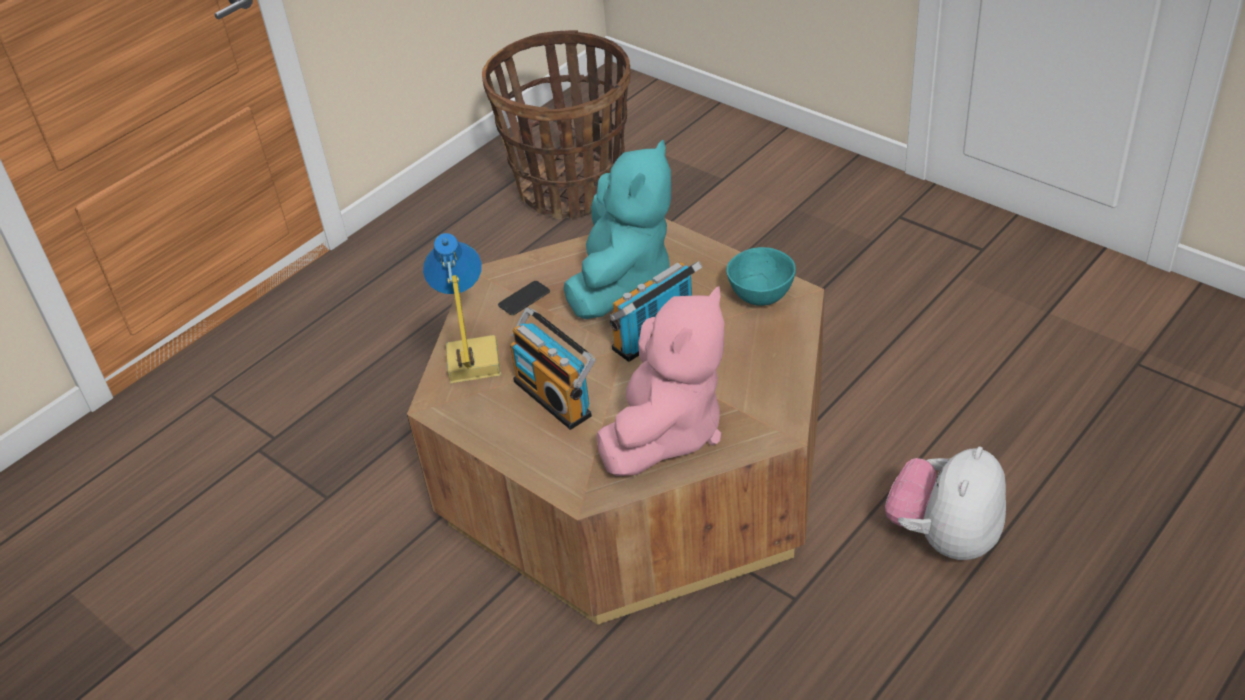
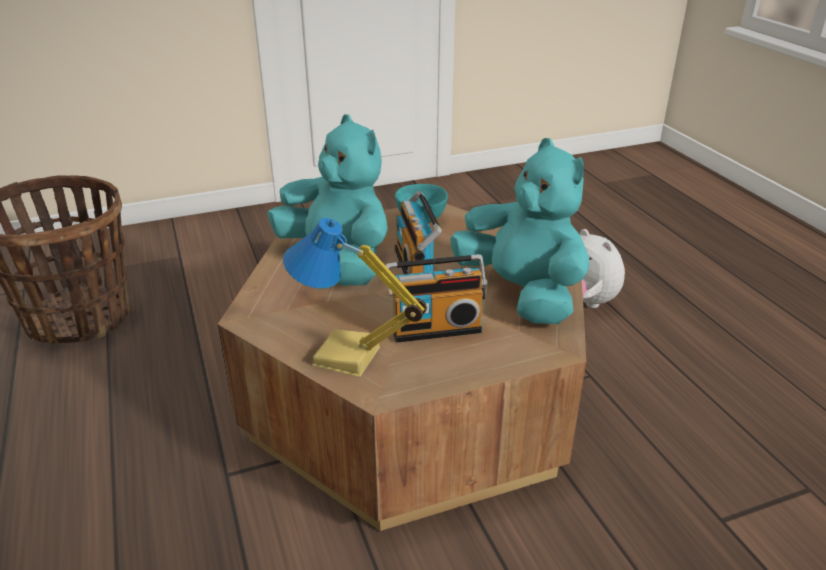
camera: 65 degrees left, 10 degrees down
phone [498,281,550,315] -> none
pink plush toy [596,286,724,476] -> turquoise plush toy [450,138,589,324]

